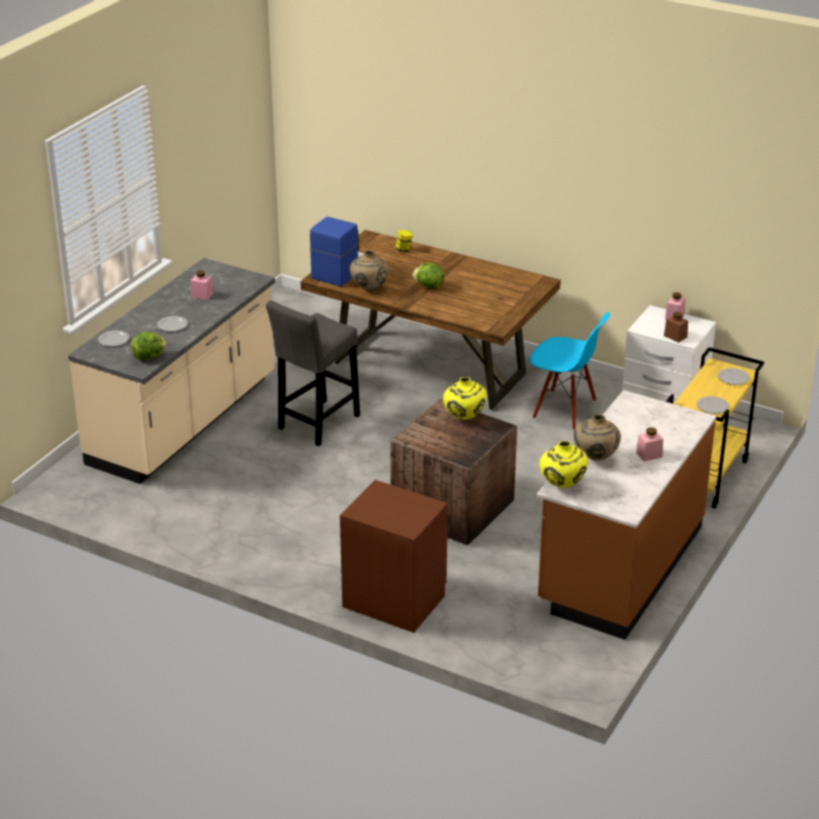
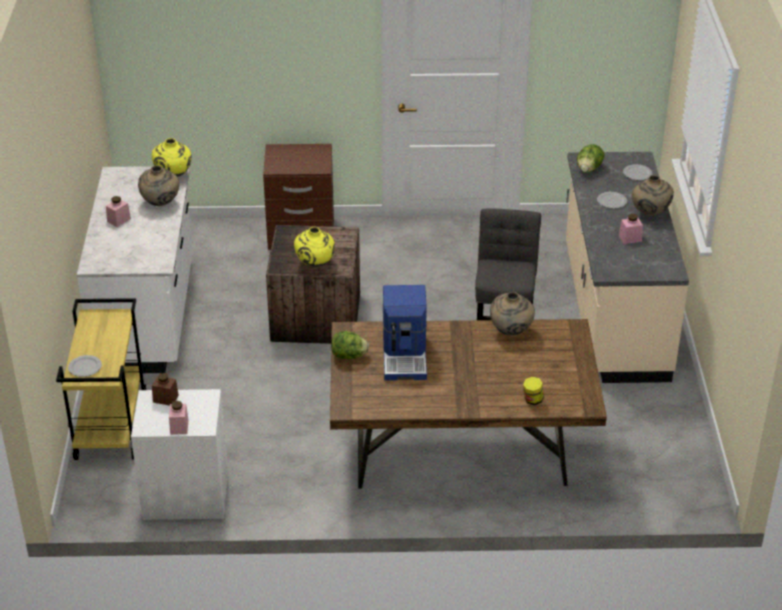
camera: 150 degrees right, 5 degrees up
coffee machine [310,217,364,287] -> coffee machine moved to [383,285,427,381]
lettuce [412,263,444,288] -> lettuce moved to [331,331,369,359]
blue chair [530,312,610,430] -> none
brown counter [536,390,716,640] -> white counter [77,166,193,373]
plate [697,396,729,414] -> none
none -> beige vase [632,175,674,216]

